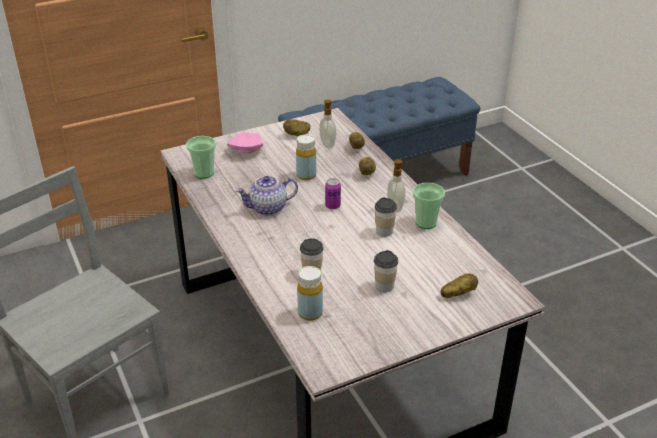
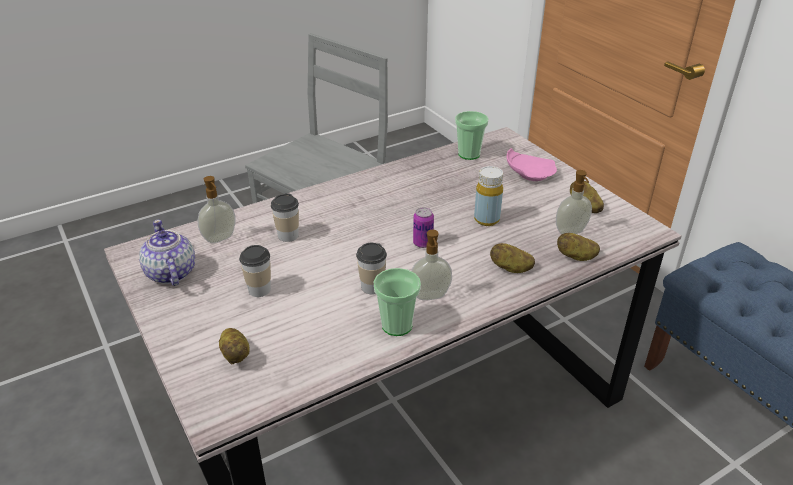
camera: 85 degrees right, 0 degrees up
teapot [235,176,298,216] -> teapot moved to [139,220,195,286]
yellow bottle [297,266,323,321] -> soap dispenser [197,176,236,243]

